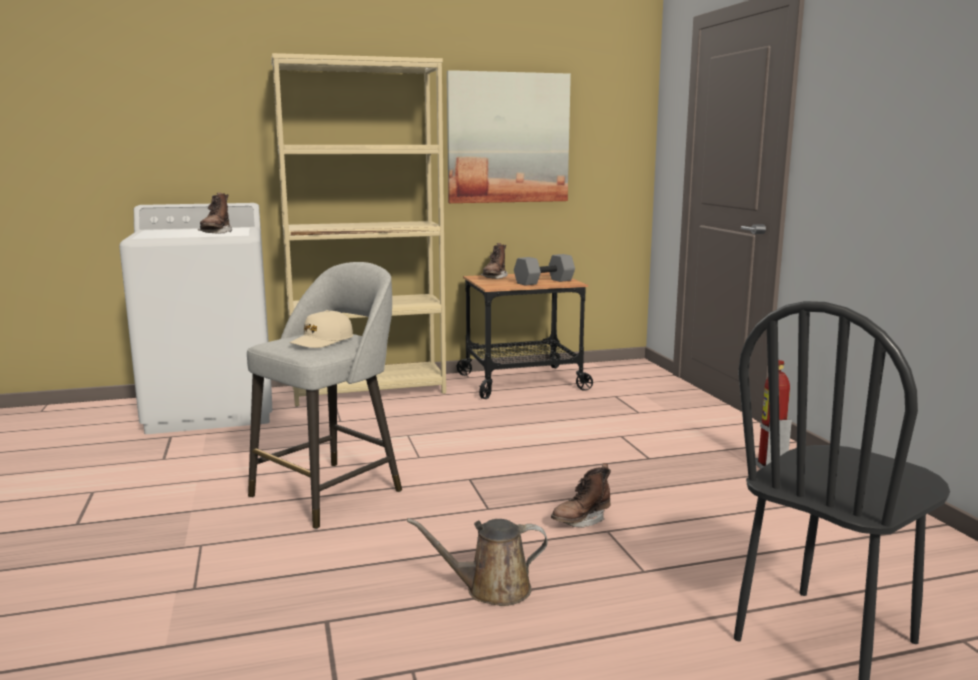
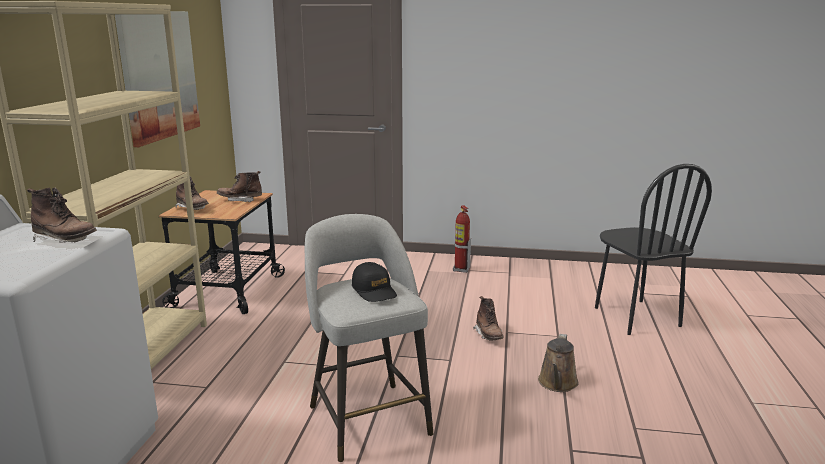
camera: 65 degrees left, 5 degrees up
beige cap [289,310,353,348] -> black cap [352,262,397,302]
grey dumbbell [514,254,575,286] -> brown boot [217,171,262,202]

